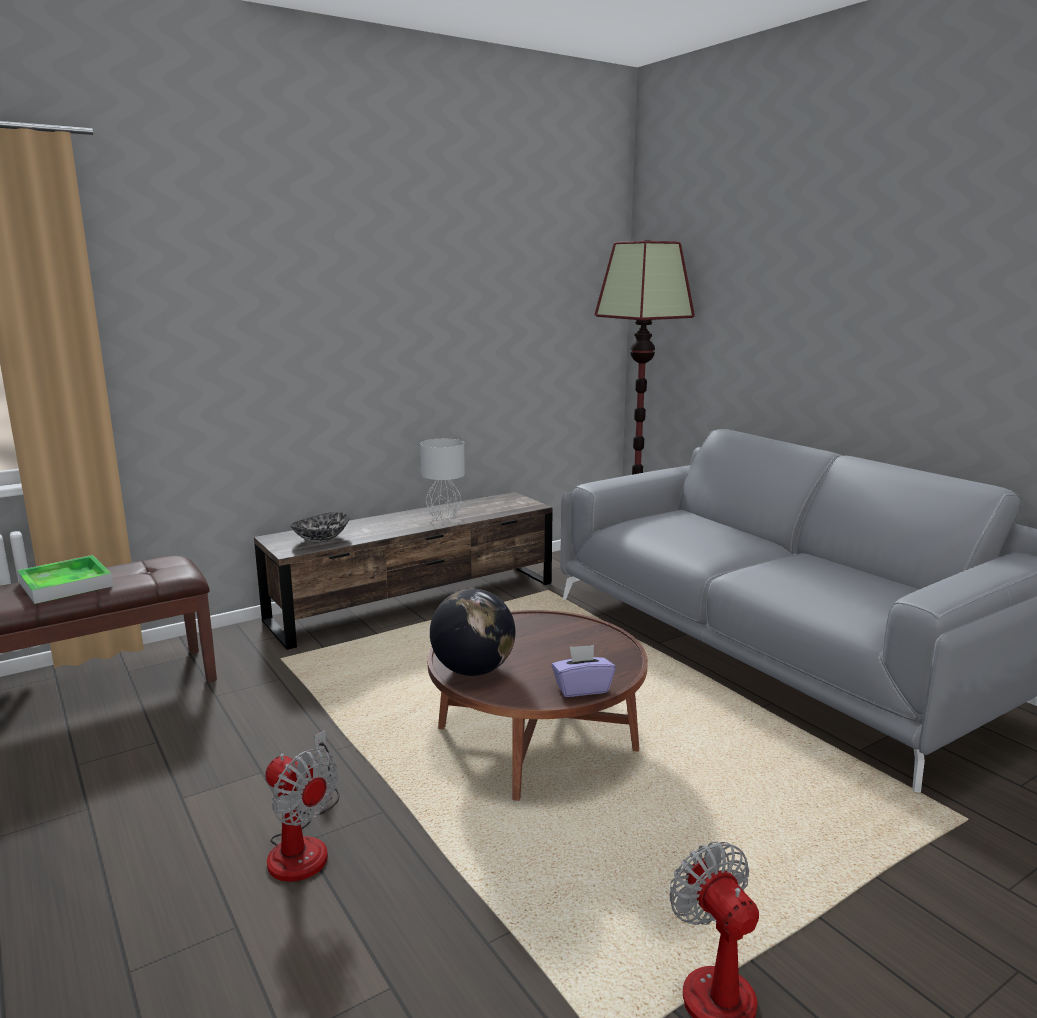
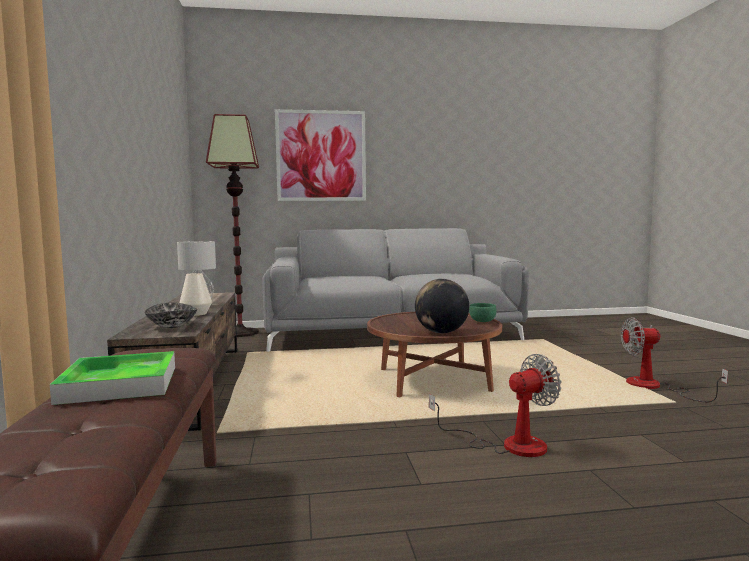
camera: 65 degrees left, 10 degrees down
purple tissue box [551,645,616,697] -> green bowl [469,303,497,322]
none -> white vase [180,273,212,316]
none -> picture [275,109,366,201]

